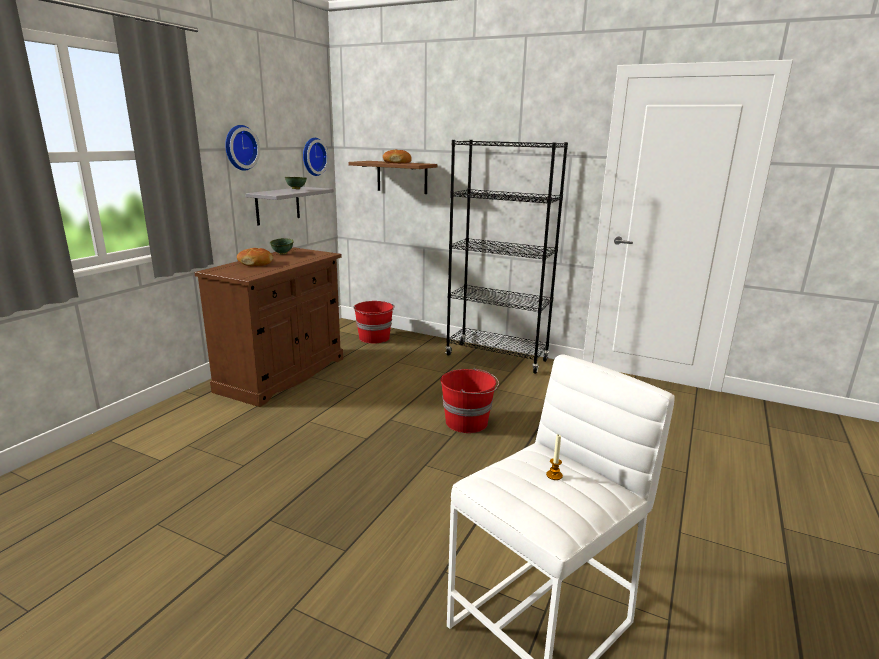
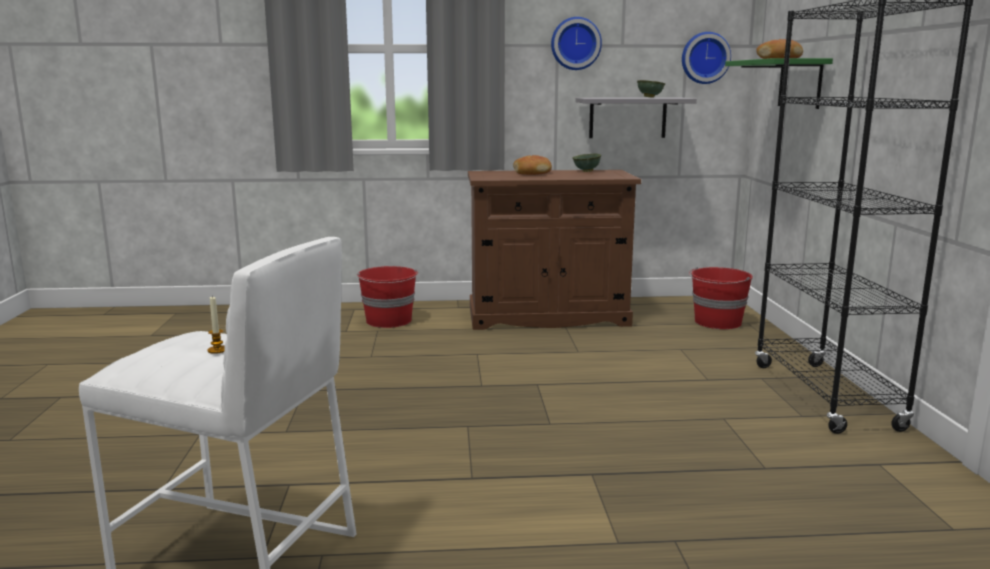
camera: 60 degrees right, 5 degrees down
brown shelf [348,161,437,194] -> green shelf [725,58,833,109]
red bucket [441,368,499,433] -> red bucket moved to [357,266,418,328]

